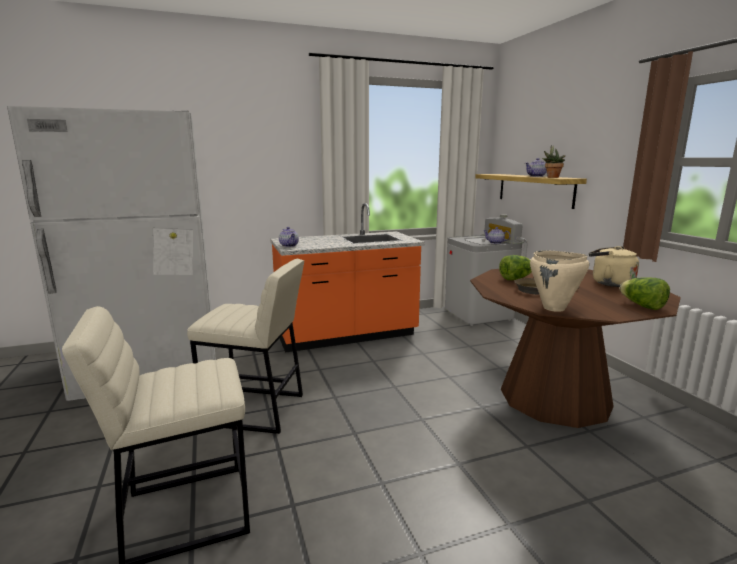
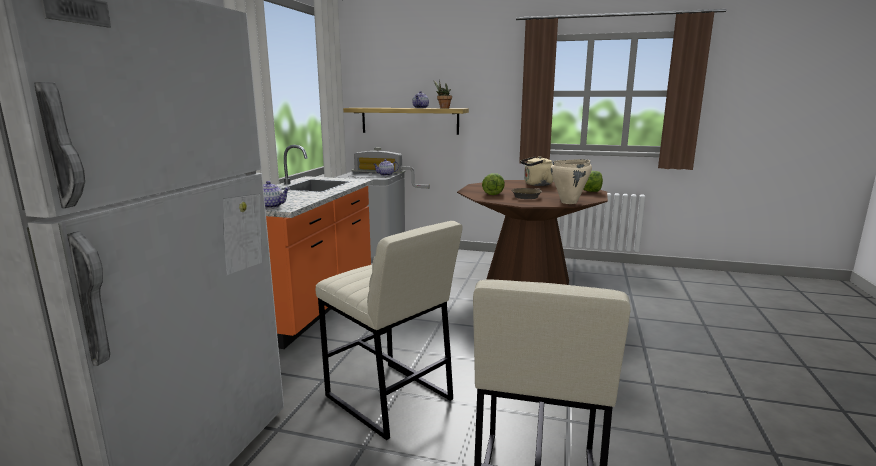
camera: 55 degrees left, 0 degrees up
beige chair [187,259,304,434] -> beige chair turned 90 degrees clockwise [316,221,463,440]

